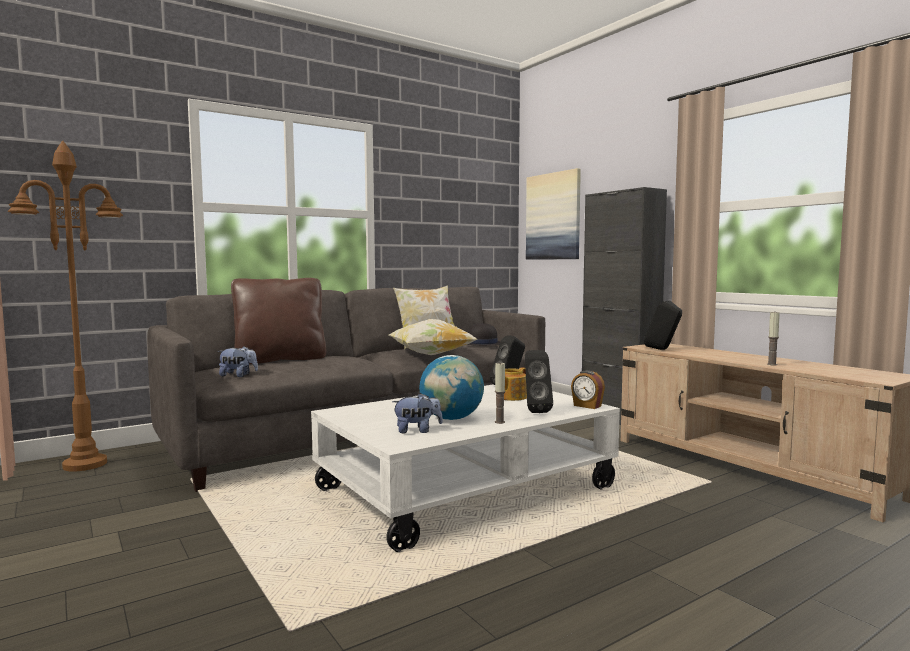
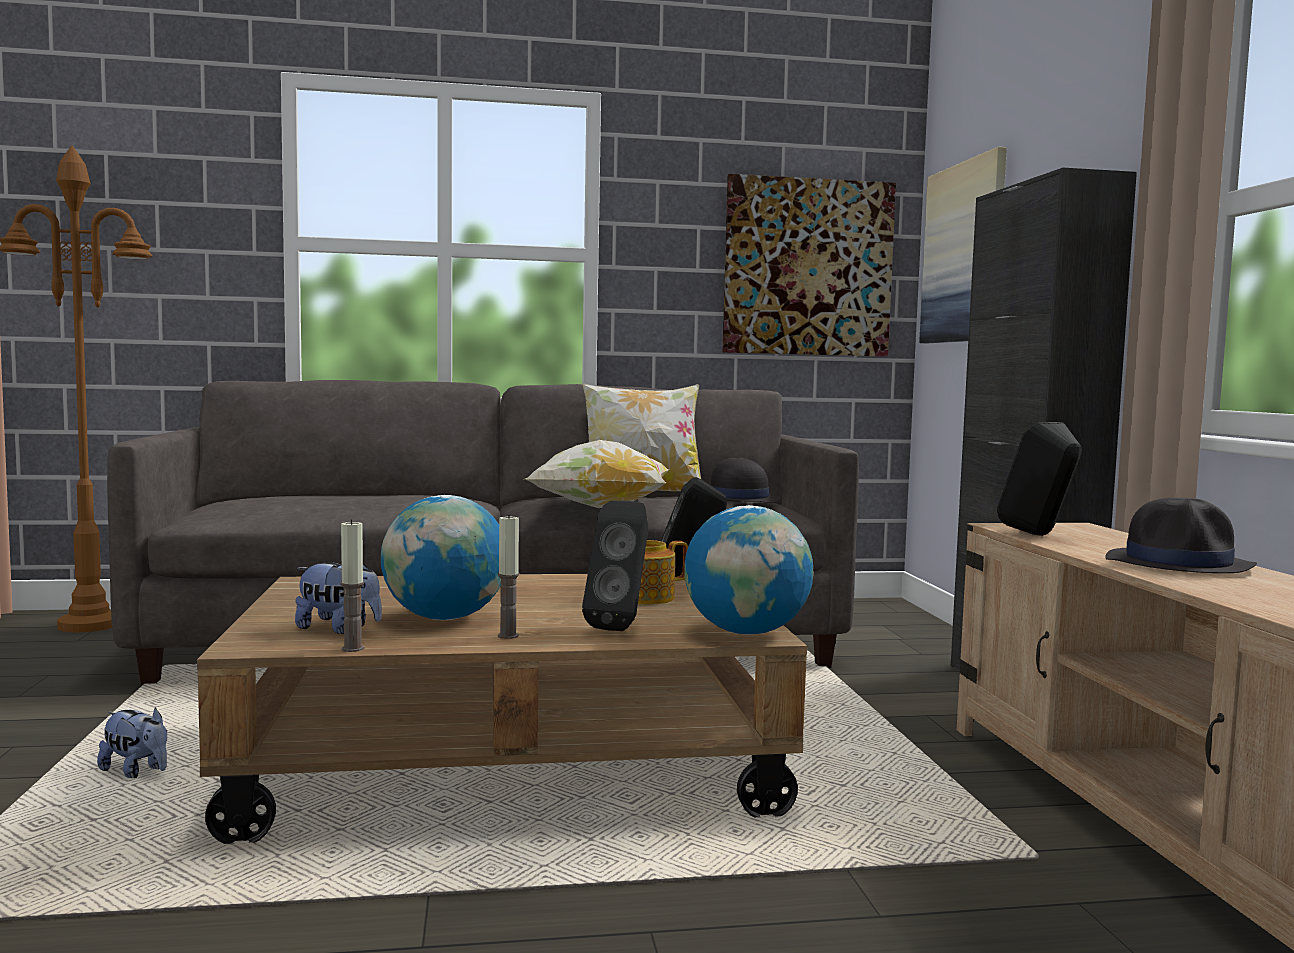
camera: 25 degrees right, 0 degrees up
plush toy [218,346,258,377] -> plush toy moved to [97,707,167,778]
brown pillow [231,278,326,364] -> none
white coffee table [311,385,620,552] -> brown coffee table [197,574,807,844]
alarm clock [571,370,605,409] -> globe [684,505,813,635]
candle [767,312,780,366] -> candle moved to [340,519,364,652]
none -> picture [723,174,896,357]
none -> black hat [1105,497,1257,573]

